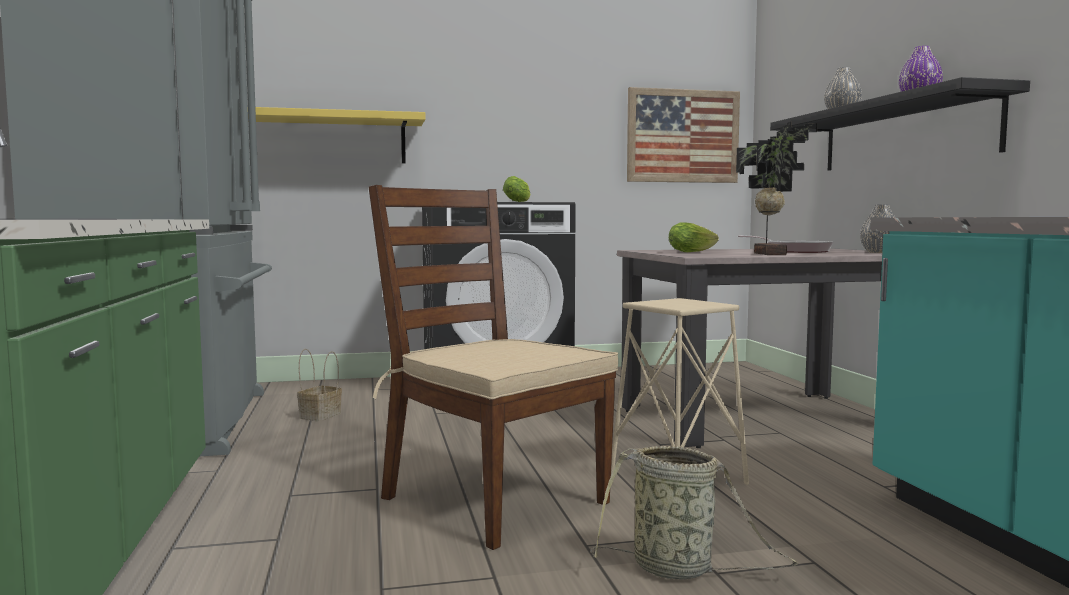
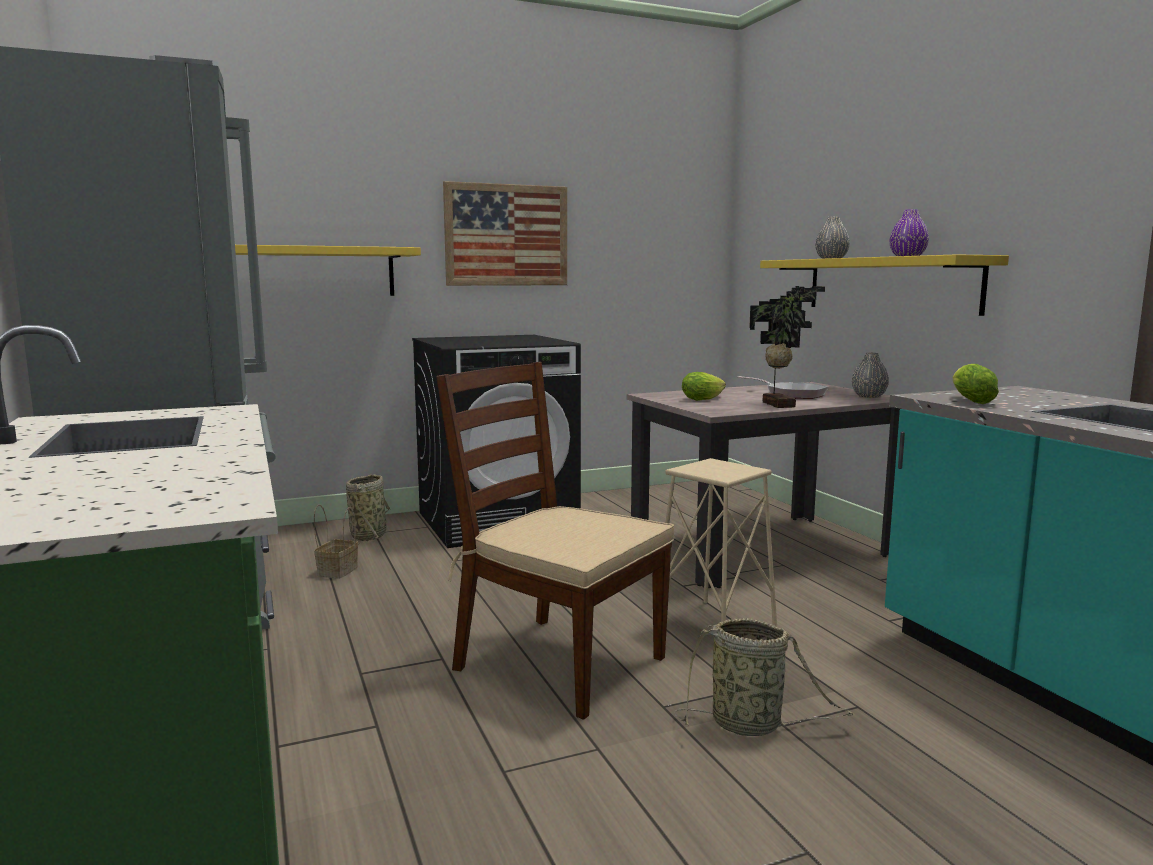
camera: 10 degrees left, 5 degrees up
lettuce [503,176,530,202] -> lettuce moved to [953,364,999,404]
picture [627,87,740,183] -> picture moved to [443,181,567,286]
black shelf [770,77,1030,171] -> yellow shelf [760,254,1009,316]
none -> basket [346,475,390,543]

